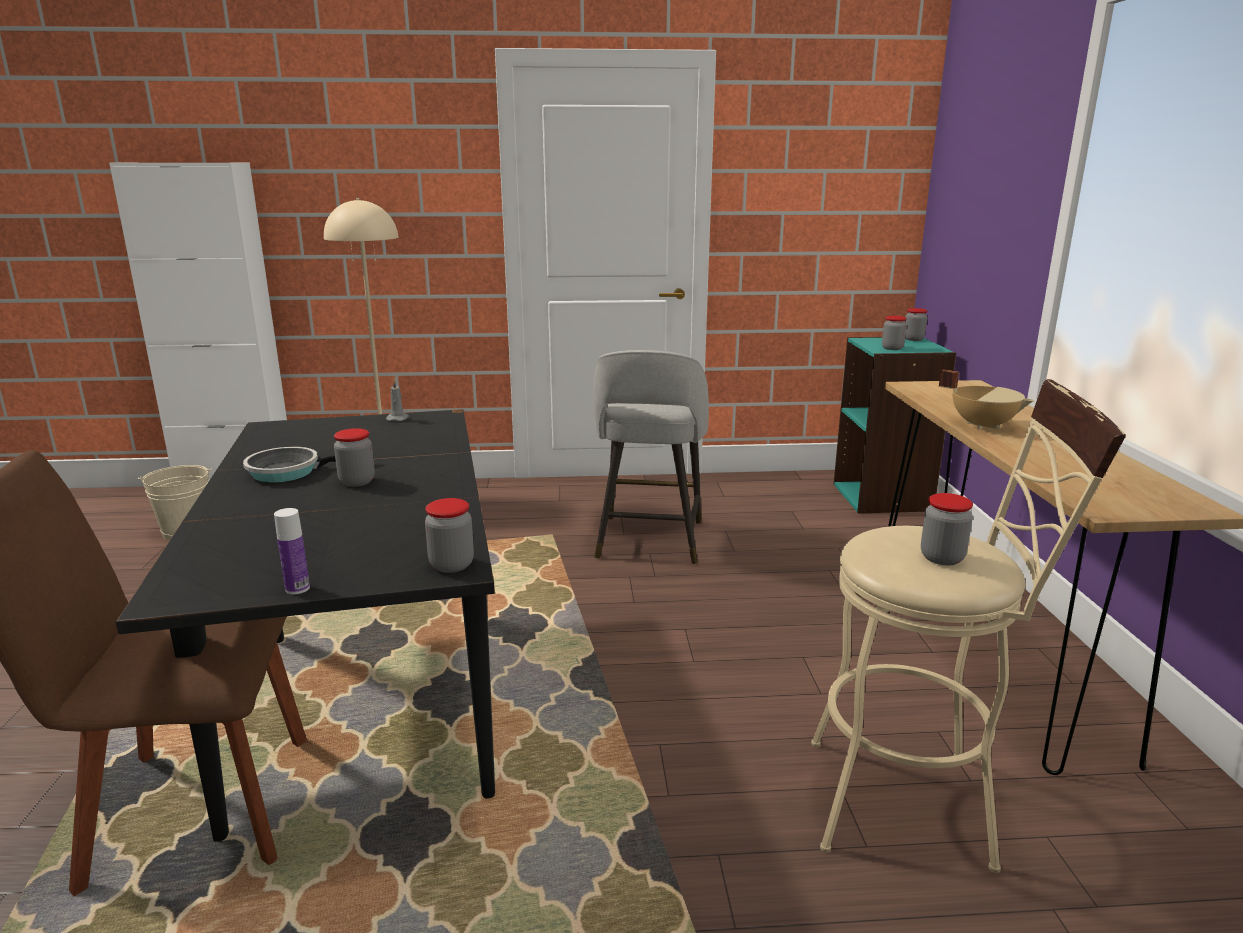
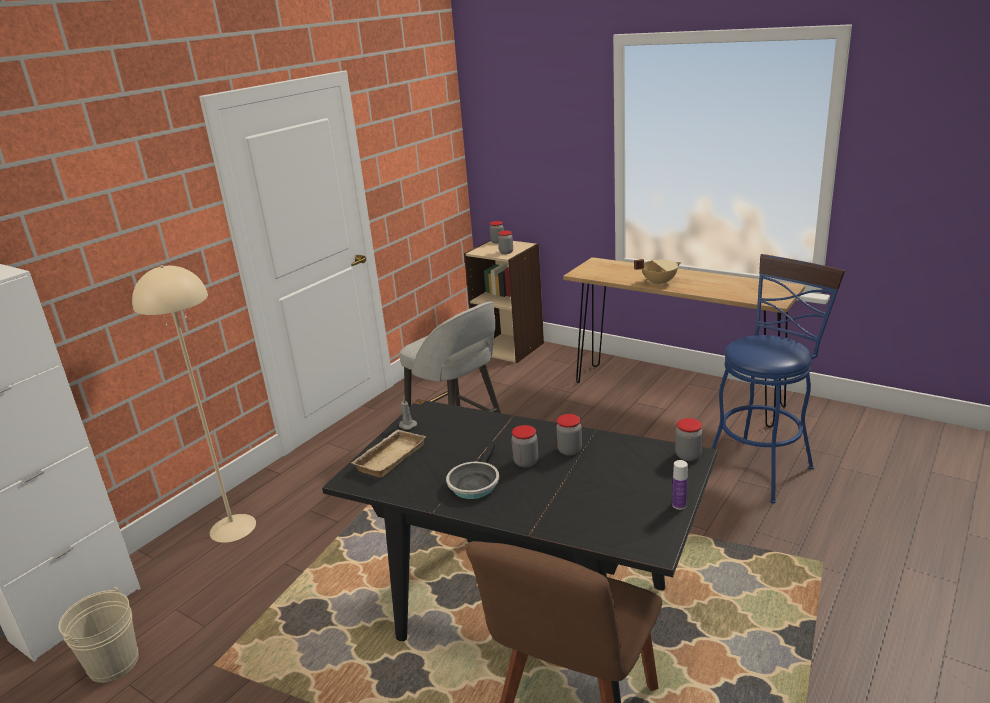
camera: 50 degrees left, 5 degrees up
beige stool [811,379,1126,873] -> blue stool [712,254,845,503]
turquoise bookcase [834,337,956,513] -> beige bookcase [464,240,544,363]
jar [921,493,973,565] -> jar moved to [556,414,582,456]
none -> beige tray [351,430,426,478]

